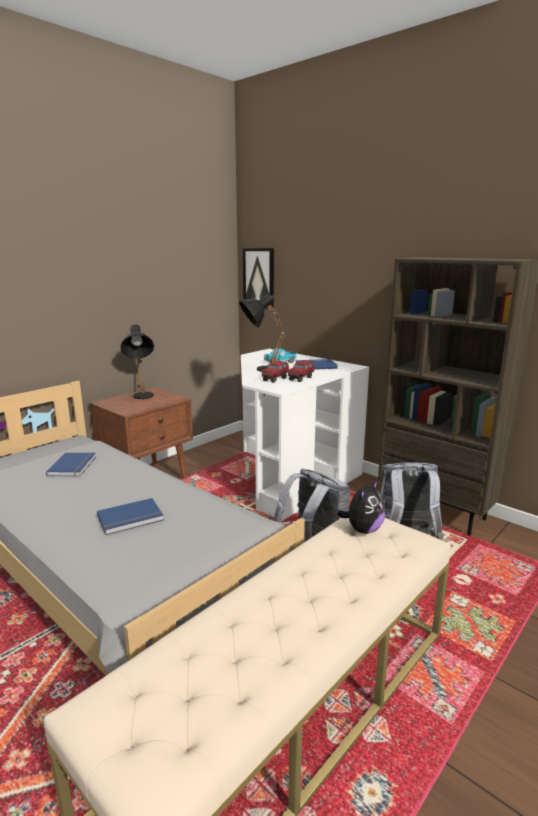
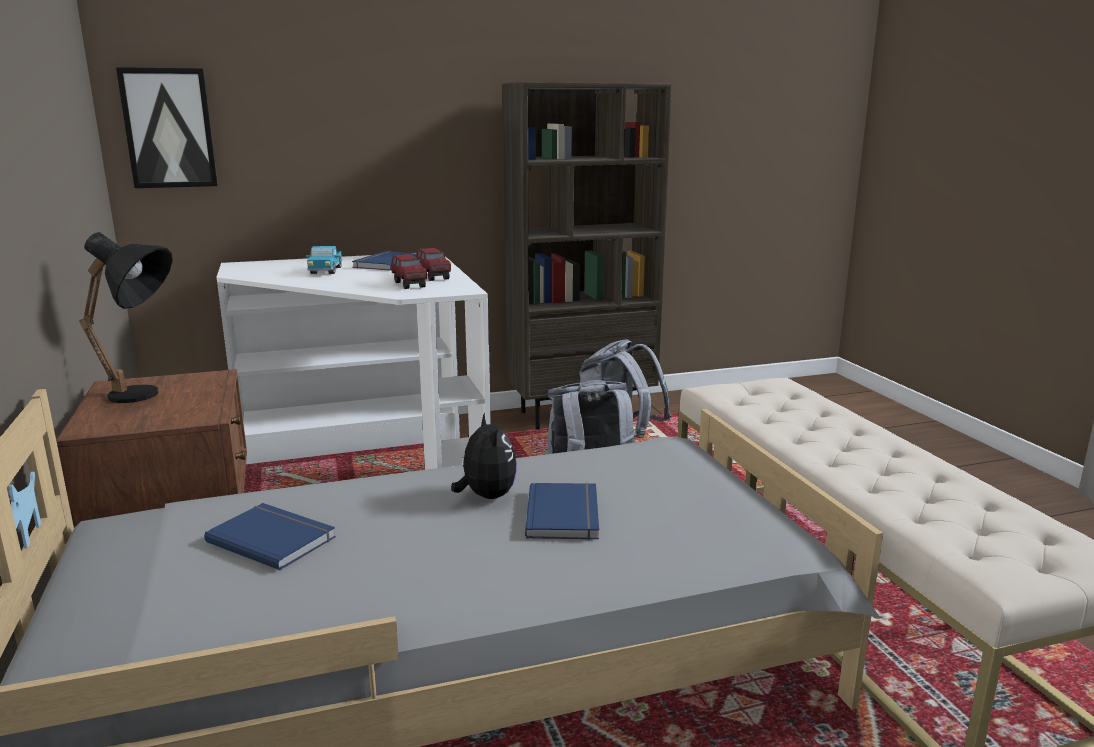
camera: 60 degrees left, 0 degrees up
black table lamp [239,293,285,372] -> none
plush toy [337,479,385,534] -> plush toy moved to [451,412,517,499]

